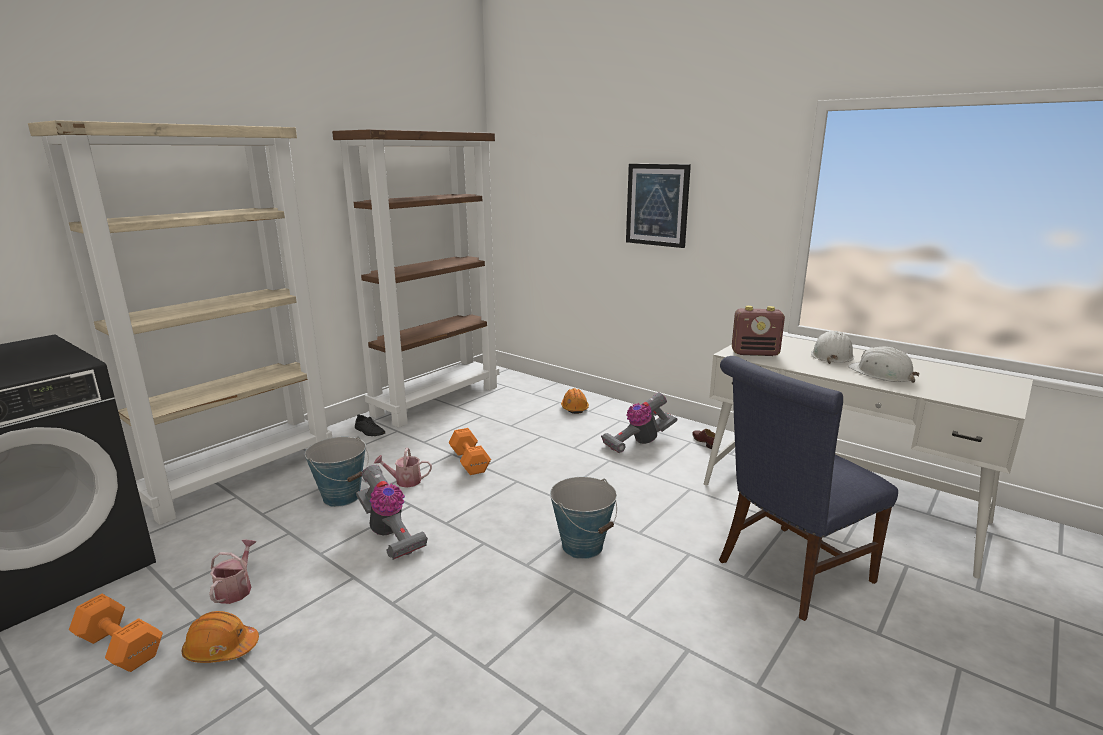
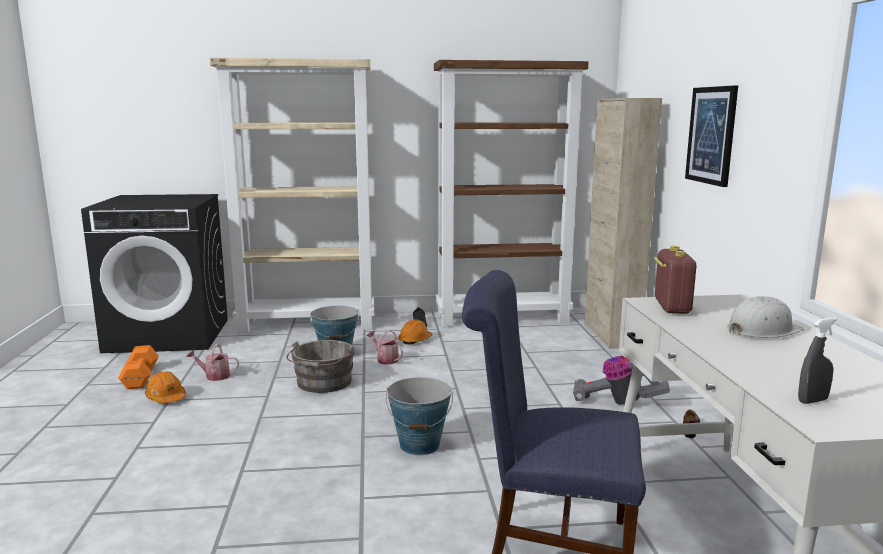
camera: 45 degrees right, 5 degrees down
watering can [209,540,256,604] -> watering can turned 135 degrees counterclockwise [186,344,239,381]
vacuum cleaner [356,465,428,560] -> grey bucket [287,340,355,393]
orange dumbbell [448,428,491,475] -> none
orange hard hat [561,388,589,414] -> orange hard hat moved to [398,319,432,345]
radio [732,306,785,356] -> radio turned 135 degrees counterclockwise [654,246,697,314]
white hard hat [848,347,920,383] -> none
none -> beige cabinet [584,98,662,349]
none -> grey spray bottle [798,317,837,404]

